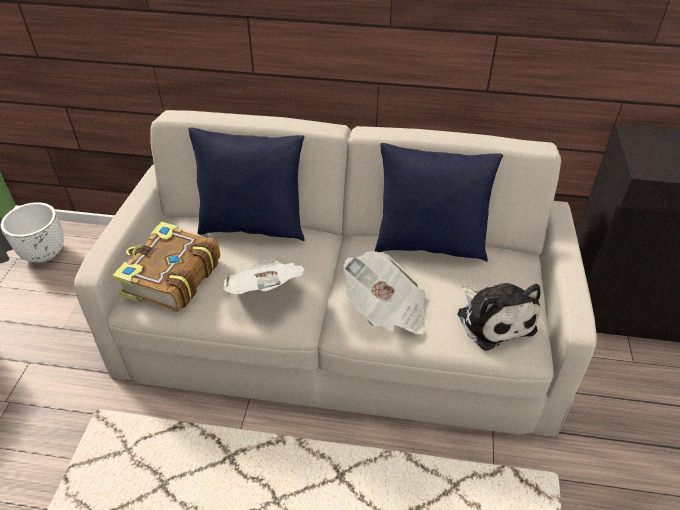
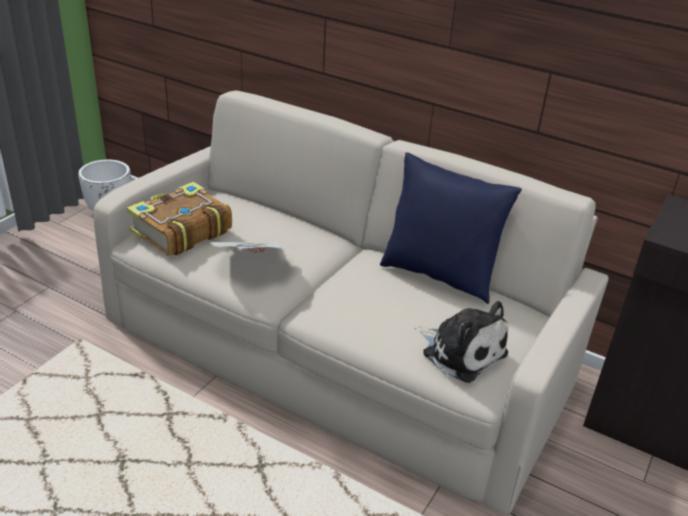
camera: 20 degrees right, 10 degrees down
blue pillow [188,127,304,241] -> none
newspaper [343,251,425,335] -> none
plush toy [458,283,540,351] -> plush toy turned 45 degrees counterclockwise [414,301,508,383]

